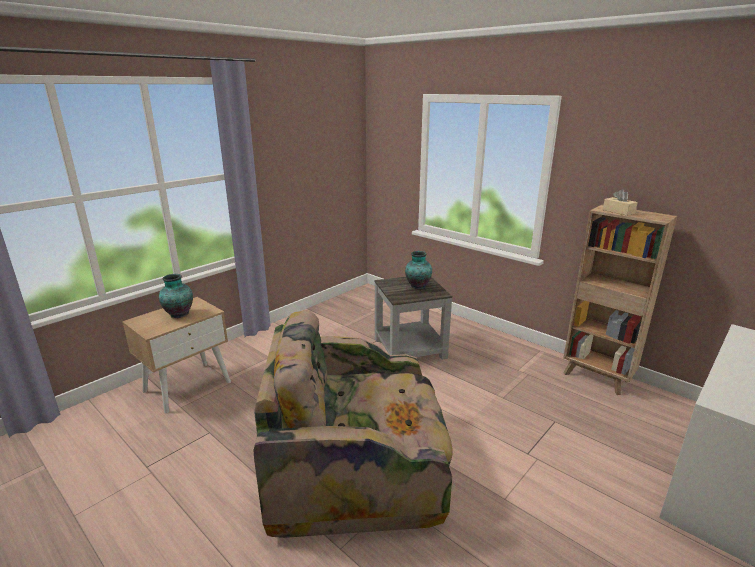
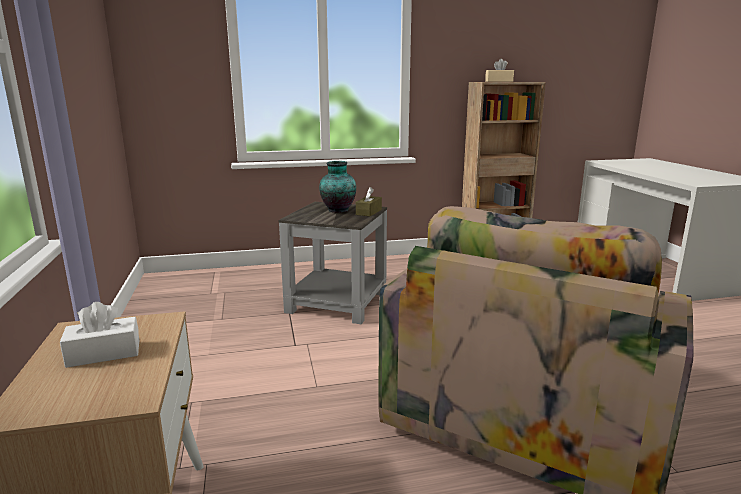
camera: 55 degrees left, 5 degrees down
vase [159,274,193,318] -> white tissue box [60,302,140,368]
none -> brown tissue box [356,187,382,217]

